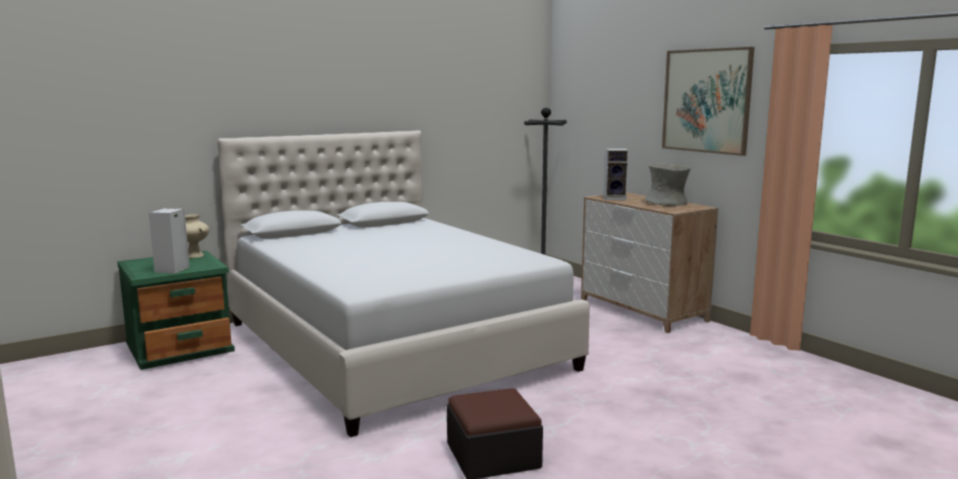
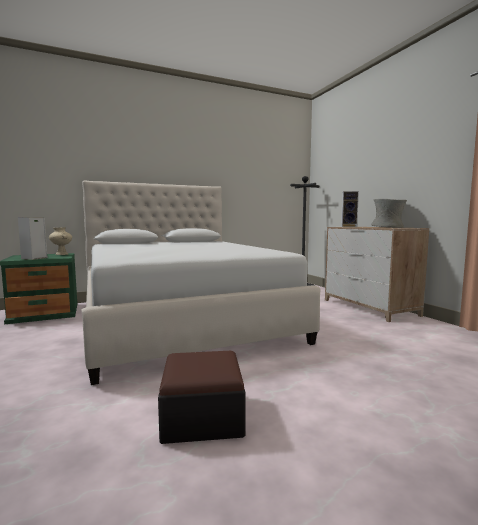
camera: 10 degrees right, 5 degrees down
picture [662,47,755,156] -> none

